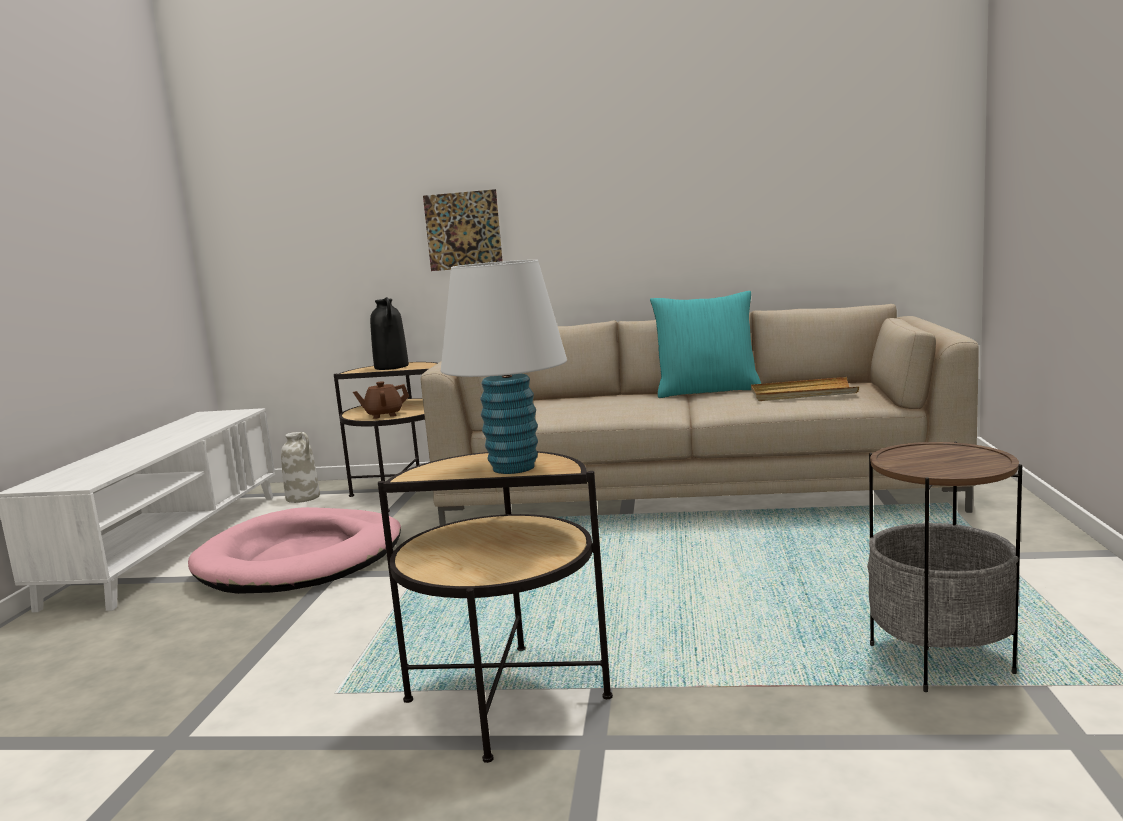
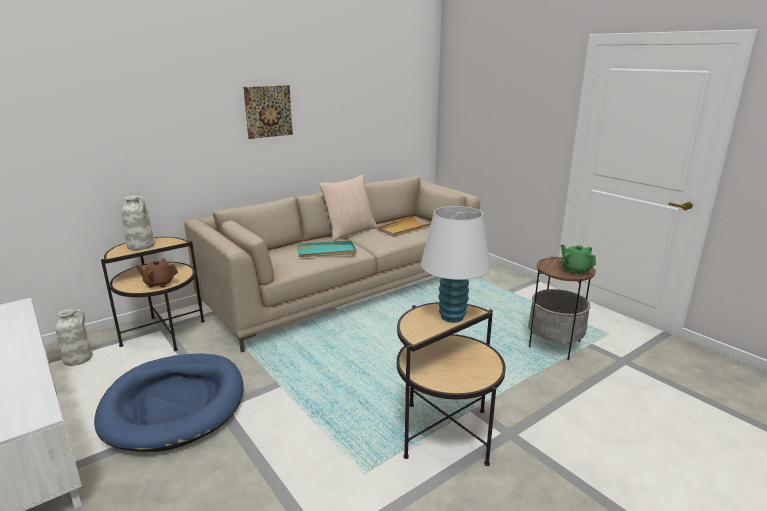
camera: 45 degrees left, 10 degrees up
pink dog bed [188,507,401,594] -> blue dog bed [94,354,243,452]
brown teapot [353,381,409,419] -> brown teapot turned 60 degrees clockwise [136,259,178,288]
black vase [370,297,409,370] -> white vase [122,196,155,250]
picture [423,189,503,271] -> picture moved to [243,85,293,139]
turquoise pillow [650,291,761,398] -> beige pillow [319,174,377,241]
none -> turquoise tray [297,241,356,257]
none -> green teapot [561,245,596,275]

